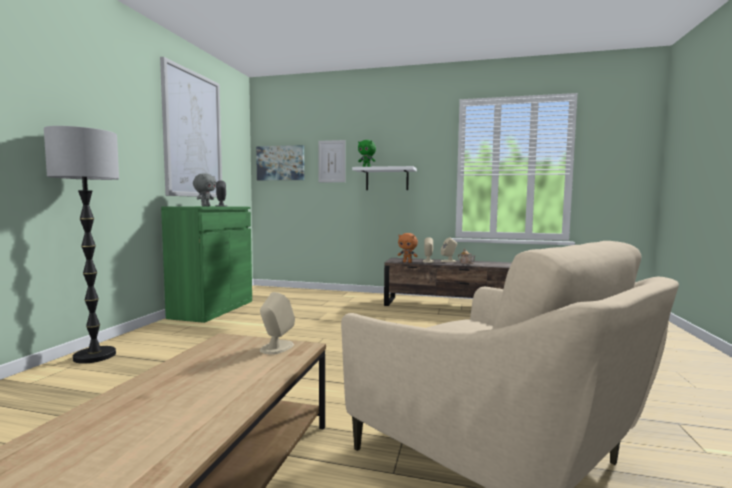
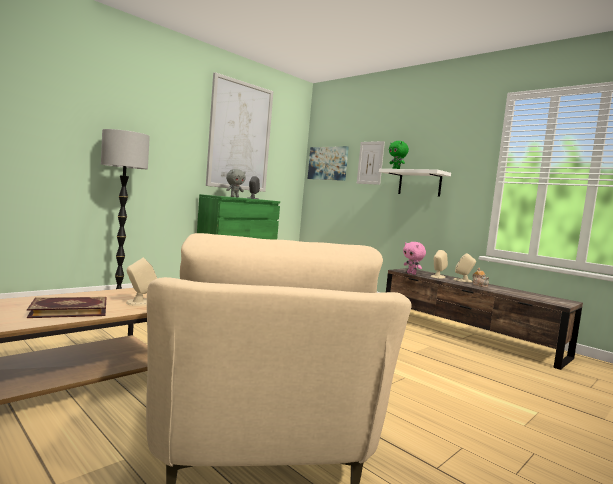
camera: 30 degrees right, 0 degrees up
orange plush toy [398,233,418,263] -> pink plush toy [403,242,426,275]
none -> book [27,297,106,318]

